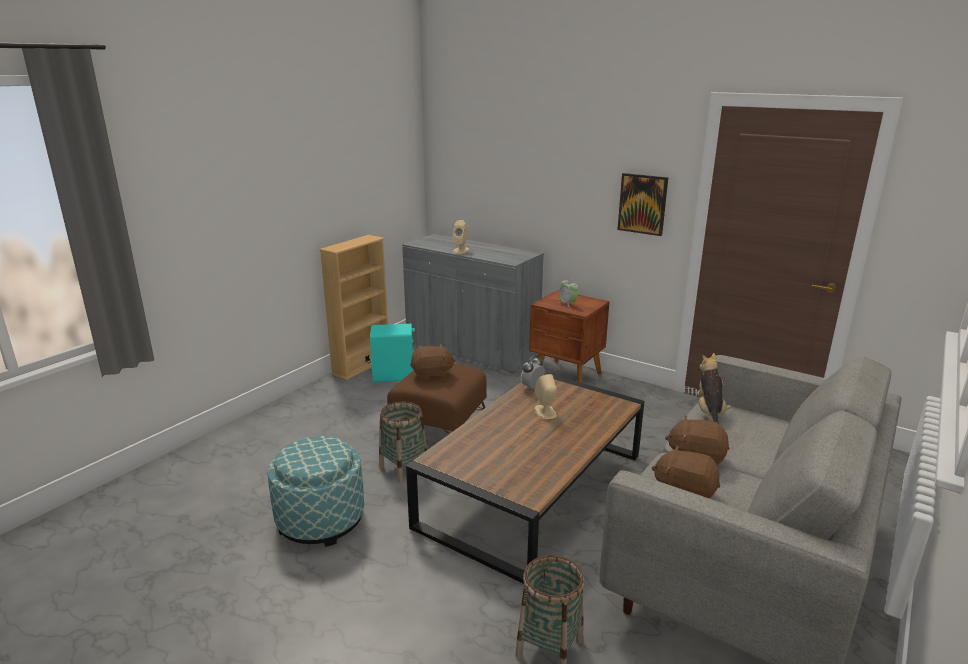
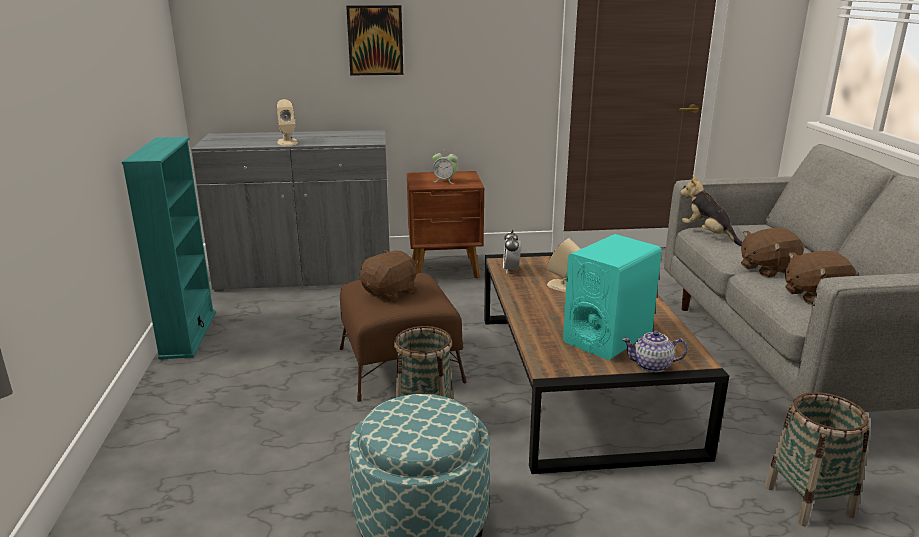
camera: 40 degrees left, 0 degrees up
beige bookcase [319,235,388,380] -> turquoise bookcase [122,137,216,359]
turquoise speaker [370,324,415,382] -> turquoise speaker moved to [563,234,662,360]
picture [617,173,668,236] -> picture moved to [346,5,403,75]
none -> teapot [622,331,688,372]

